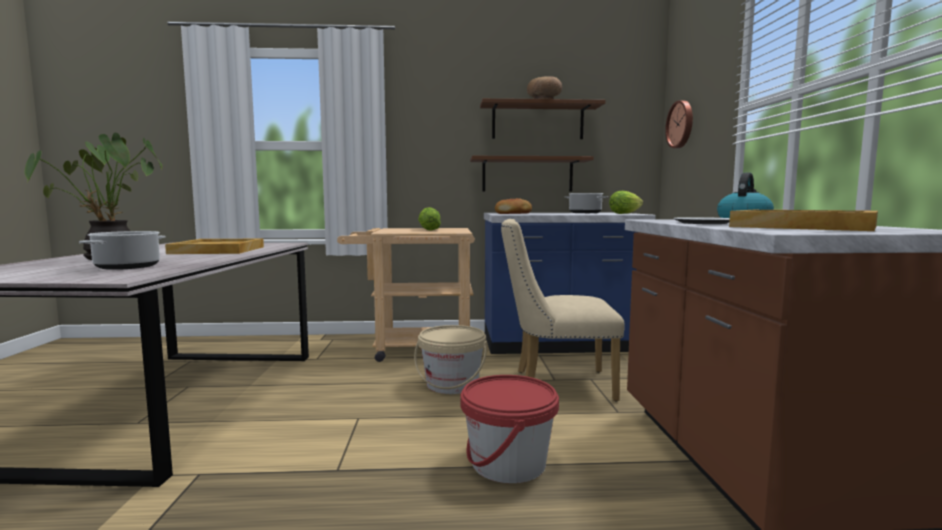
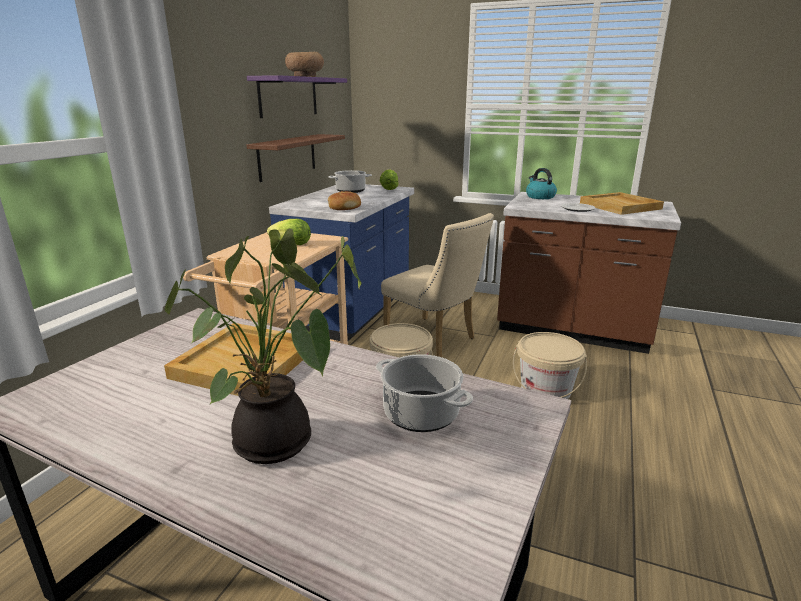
camera: 65 degrees left, 15 degrees up
red bucket [461,375,559,483] -> beige bucket [513,332,587,399]
brown shelf [480,98,605,139] -> purple shelf [247,75,347,118]
beige chair [501,219,625,402] -> beige chair turned 75 degrees counterclockwise [381,213,494,357]
wall clock [665,100,693,148] -> none

